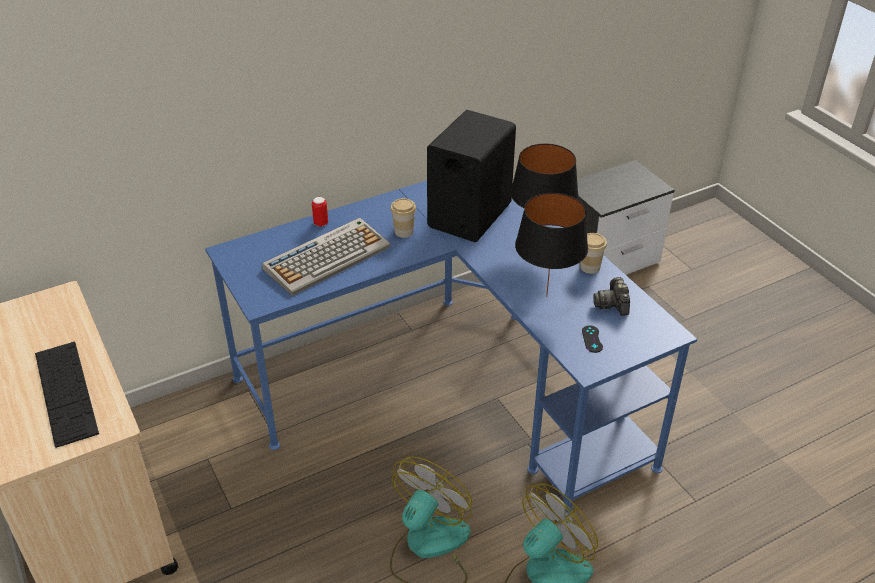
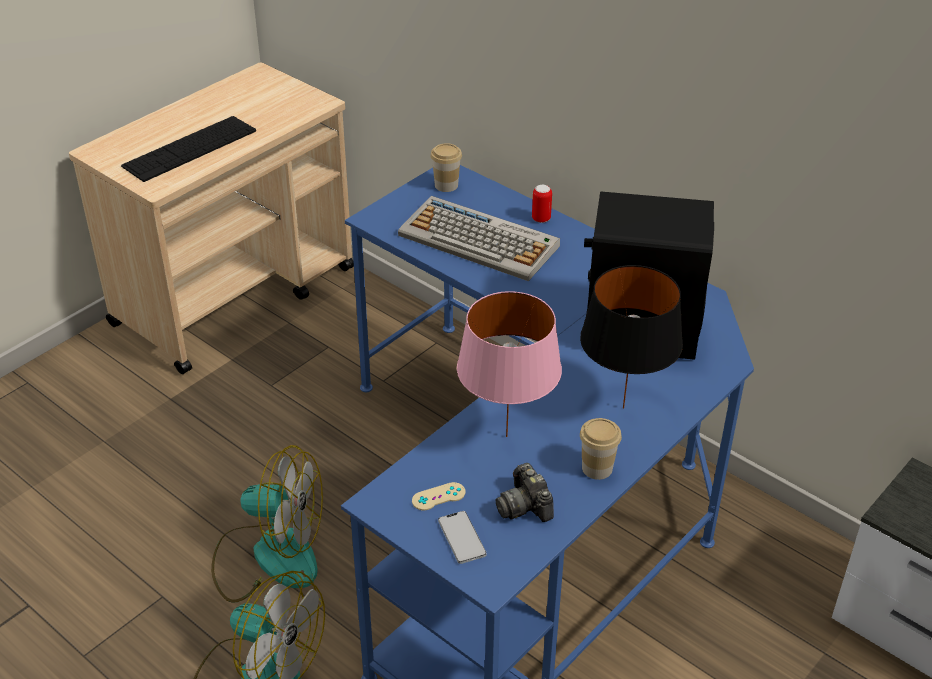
camera: 70 degrees right, 0 degrees up
cup [390,198,416,238] -> cup moved to [430,143,462,192]
black table lamp [515,193,588,297] -> pink table lamp [457,291,562,437]
black game controller [582,325,603,353] -> beige game controller [412,482,465,510]
camera [593,277,630,316] -> camera turned 90 degrees counterclockwise [496,463,554,522]
none -> phone [438,511,486,564]

